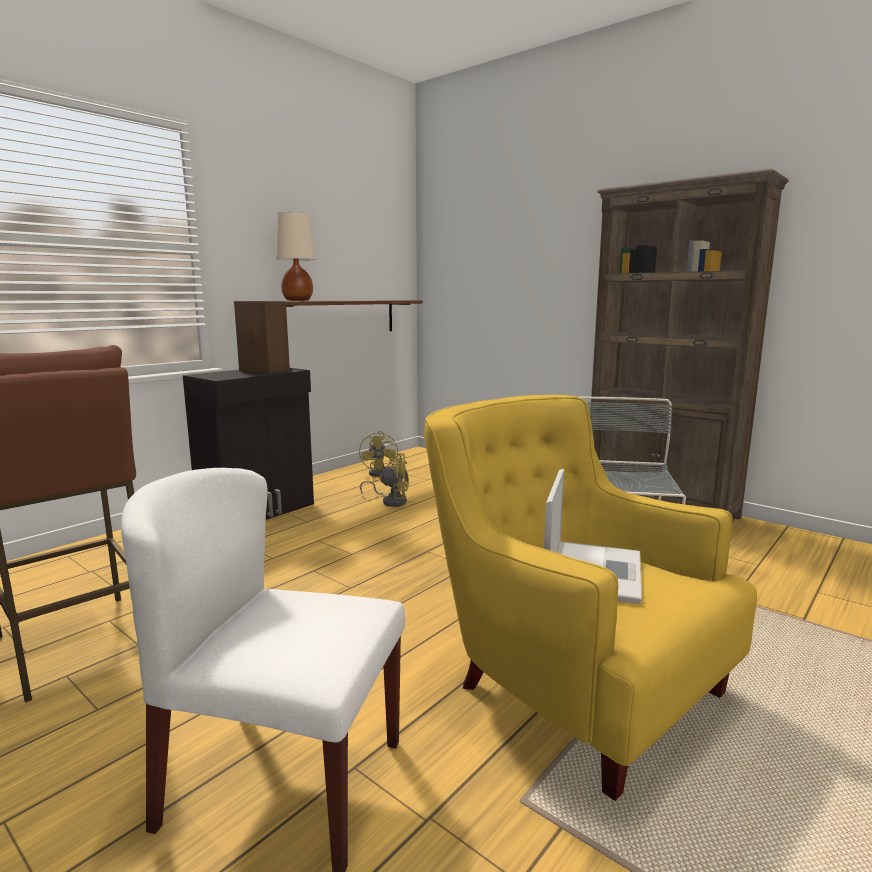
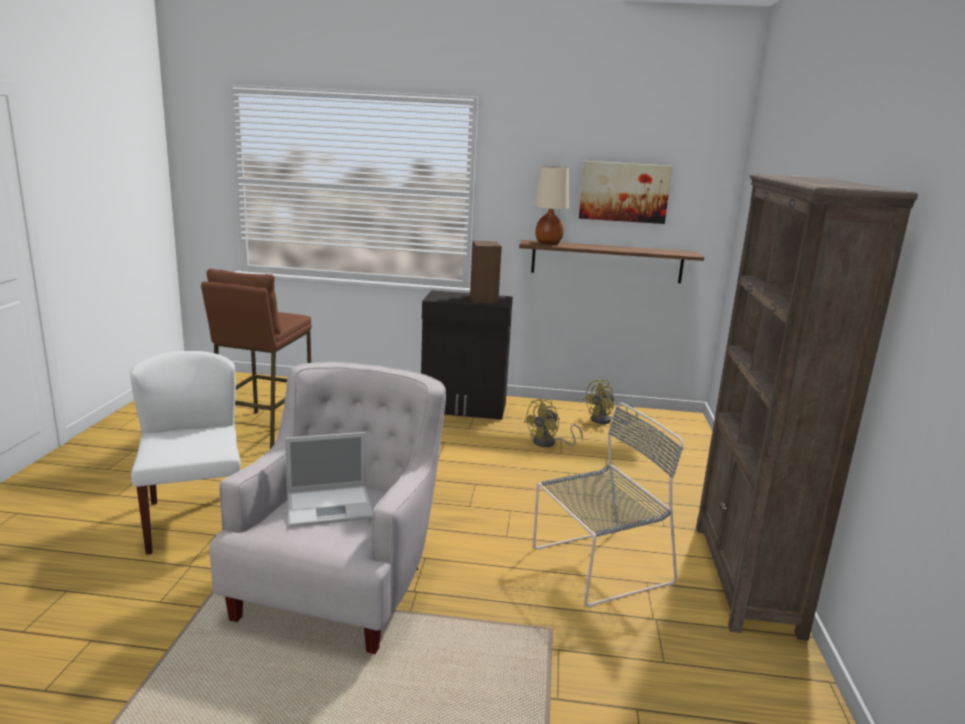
camera: 55 degrees right, 5 degrees up
yellow fan [360,453,409,507] -> yellow fan turned 75 degrees clockwise [523,399,583,447]
yellow armchair [424,395,757,801] -> white armchair [209,362,446,654]
none -> picture [579,161,672,224]

